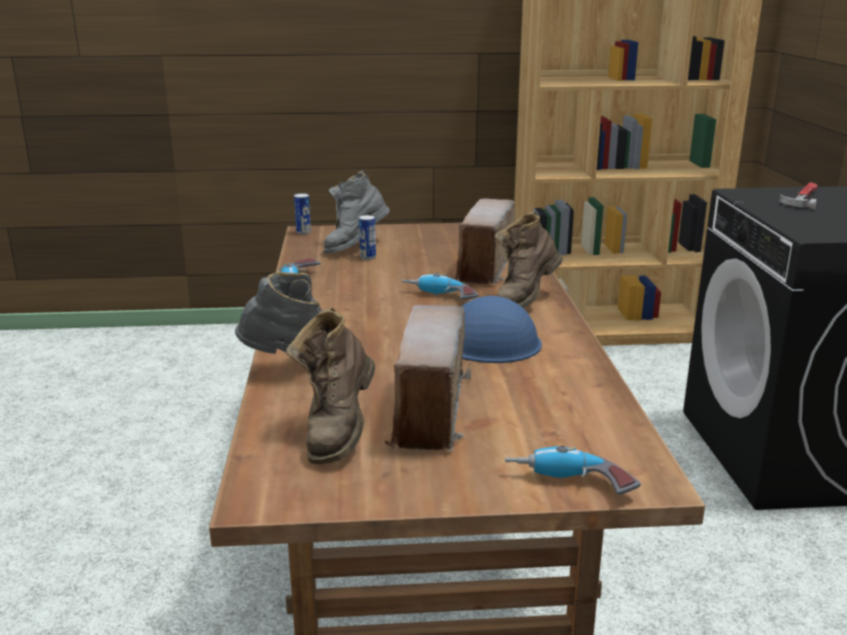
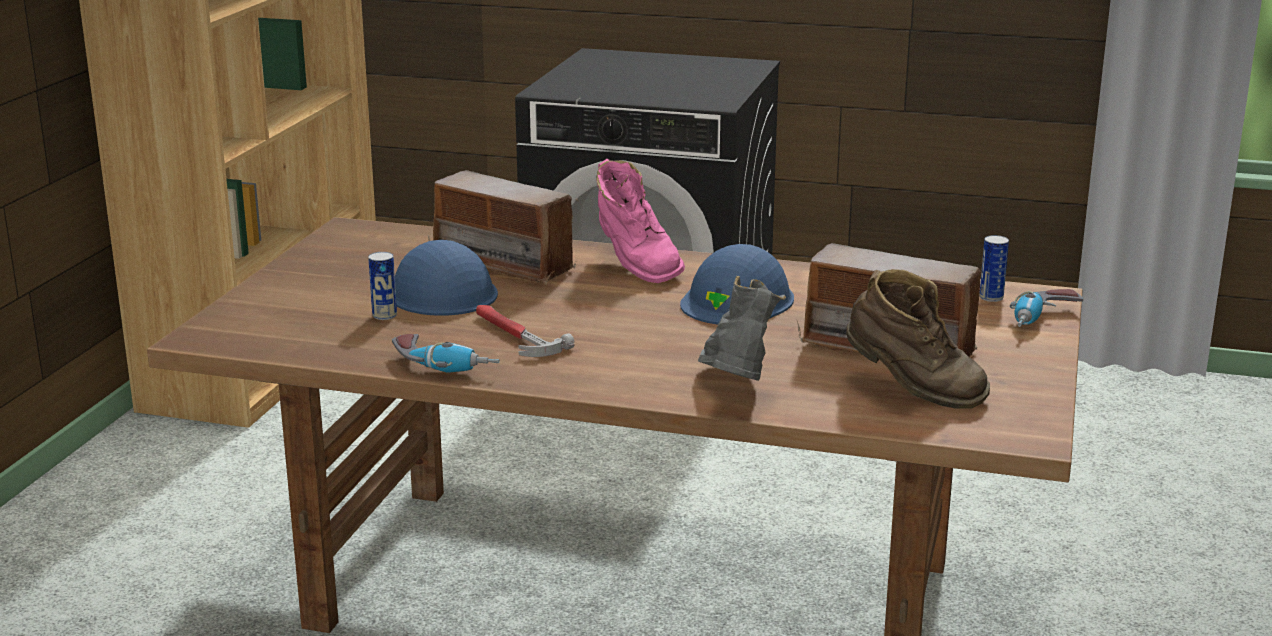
camera: 70 degrees left, 0 degrees up
can [294,193,311,234] -> can moved to [979,235,1009,302]
grey boot [324,171,390,253] -> none
power drill [402,273,478,300] -> none
brown boot [495,212,563,308] -> pink boot [596,159,685,283]
hammer [780,183,818,209] -> hammer moved to [476,305,575,357]
none -> blue hard hat [395,240,498,316]

